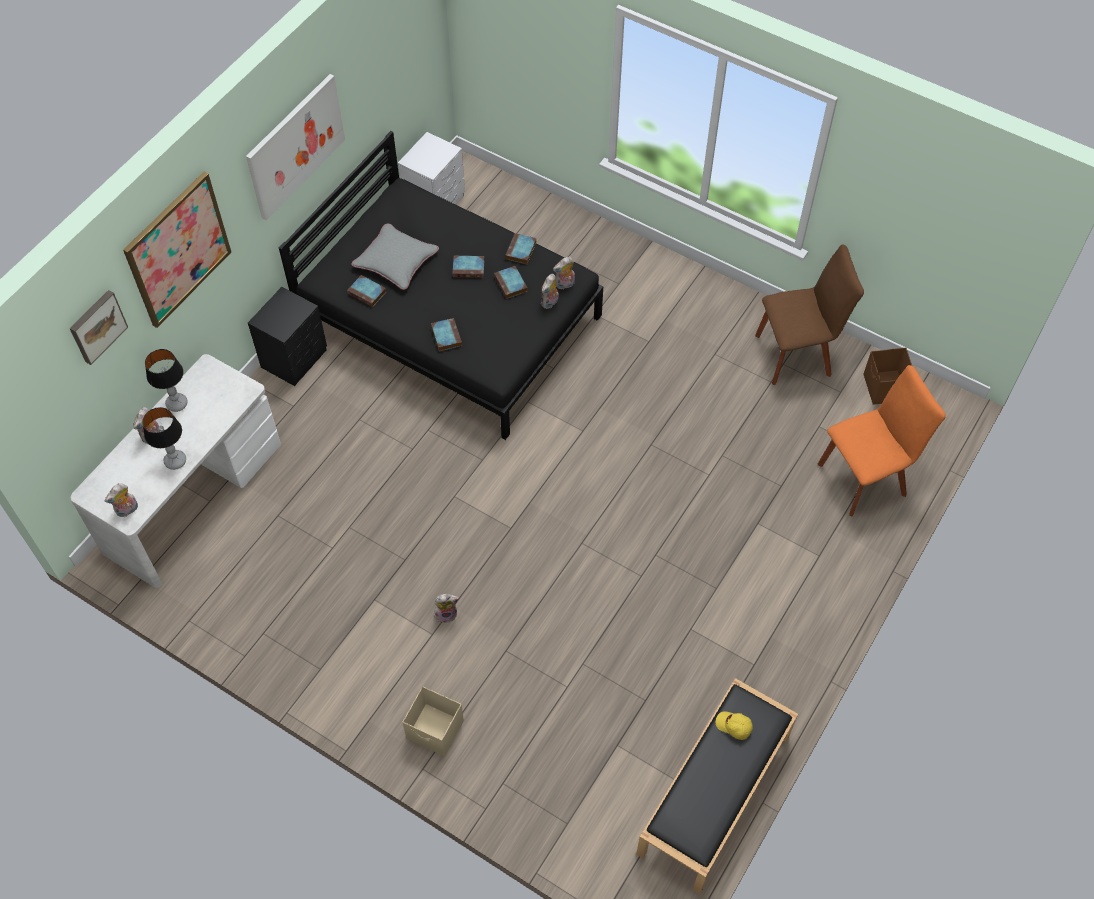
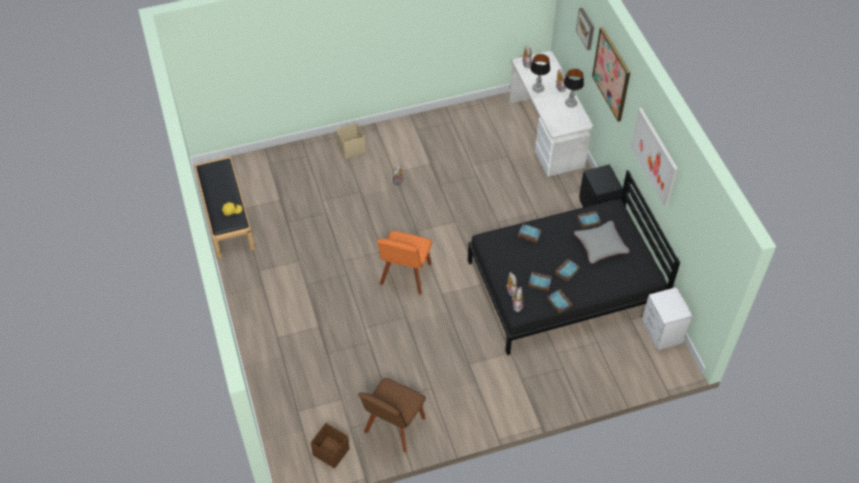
camera: 130 degrees right, 5 degrees down
orange chair [818,365,946,516] -> orange chair moved to [377,231,432,295]

